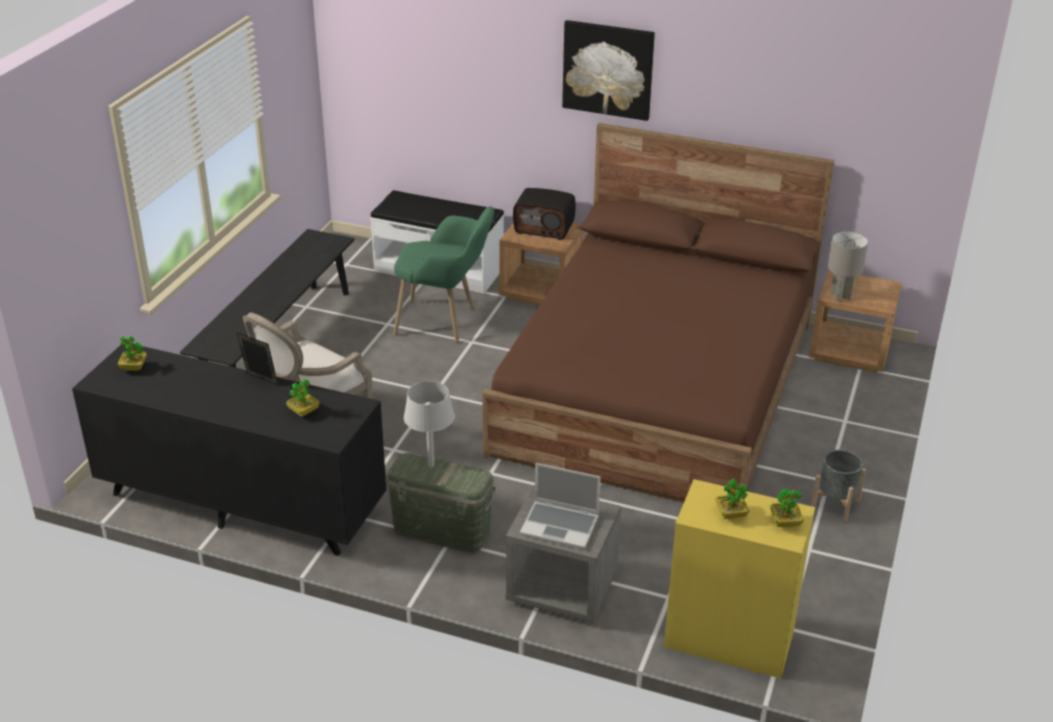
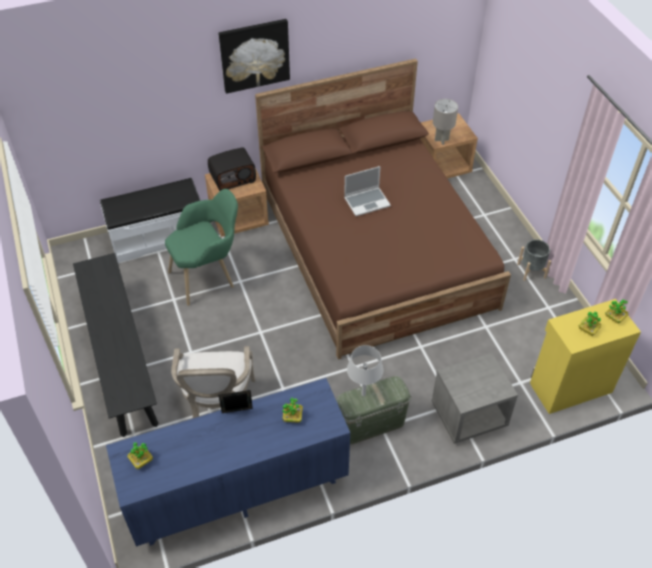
camera: 40 degrees left, 15 degrees up
black dresser [72,344,386,556] -> blue dresser [106,378,350,547]
laptop [520,463,601,549] -> laptop moved to [344,166,391,216]

